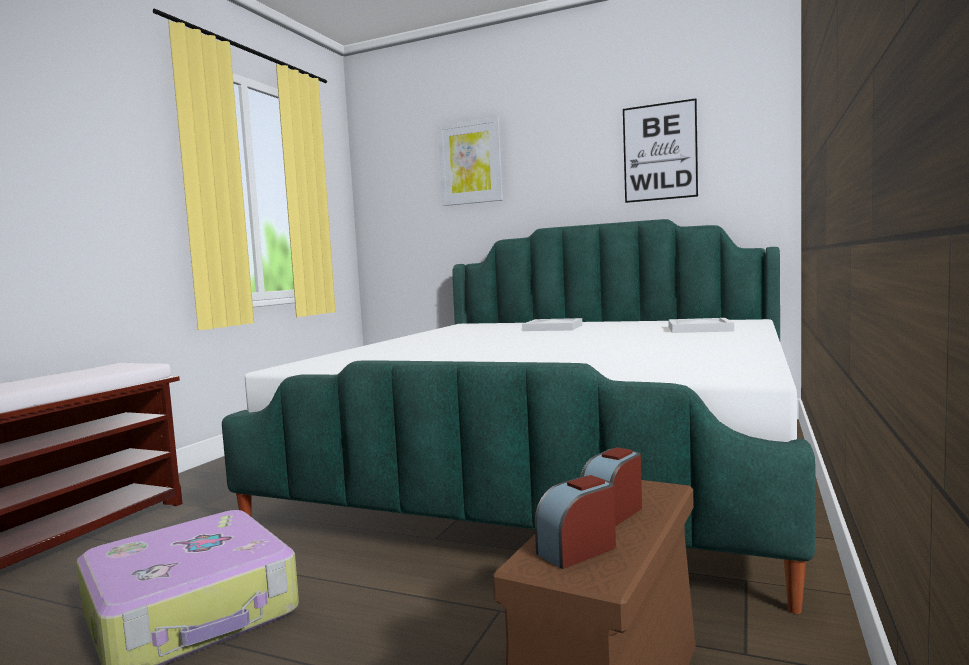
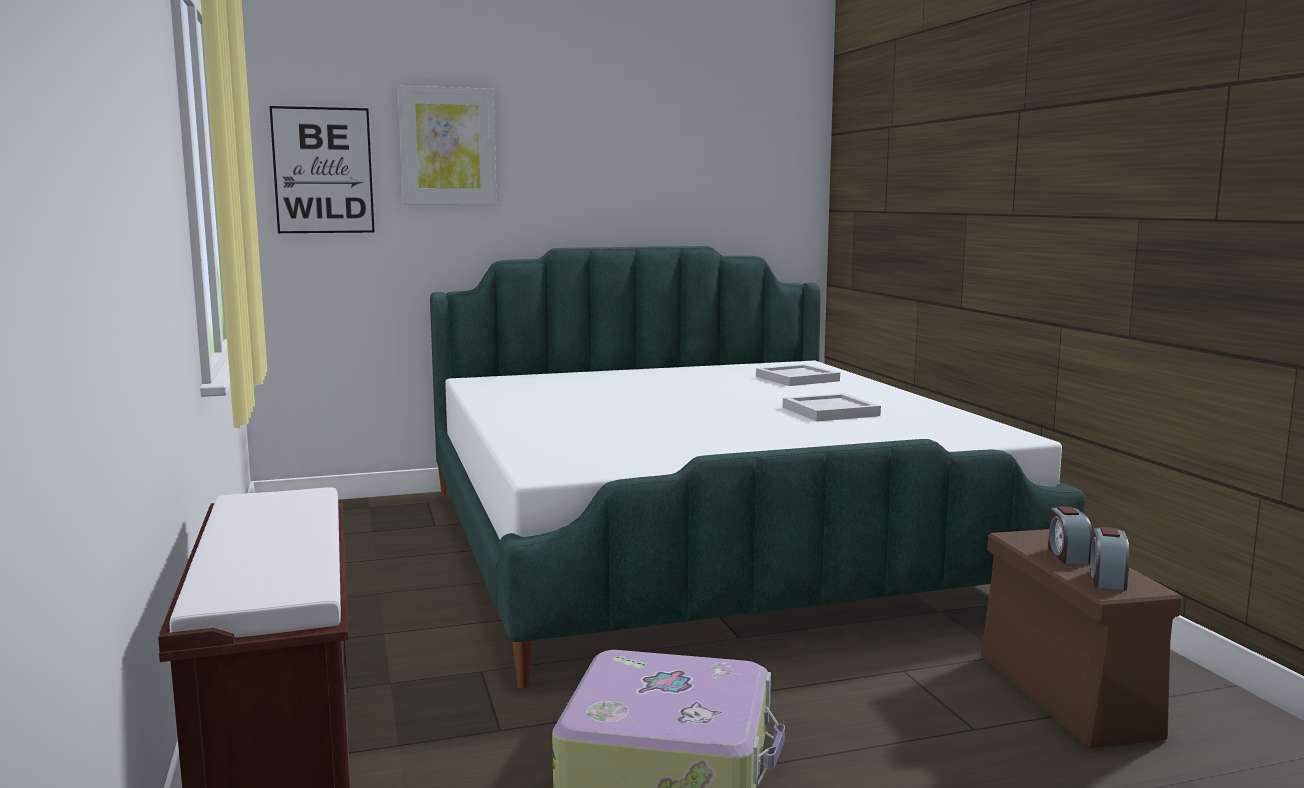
camera: 40 degrees left, 5 degrees up
white tray [522,318,583,331] -> white tray moved to [783,393,881,421]
picture [623,98,698,203] -> picture moved to [269,106,375,233]

